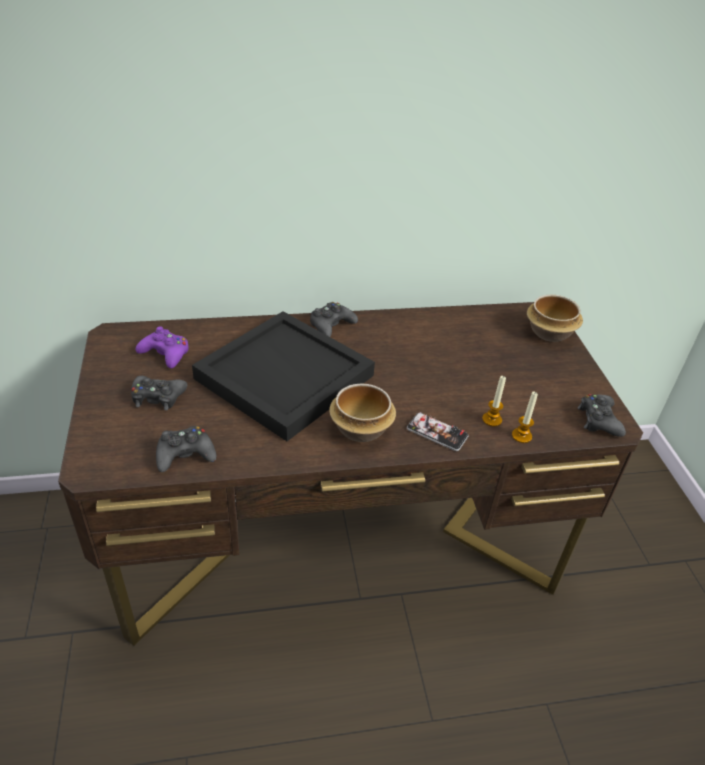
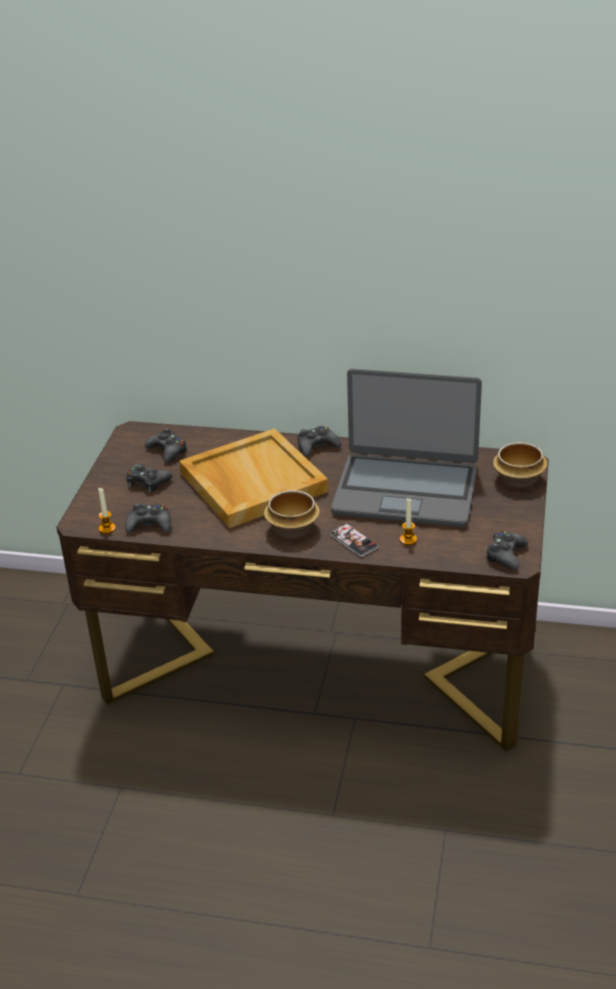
camera: 25 degrees right, 5 degrees down
purple game controller [136,326,189,368] -> black game controller [145,428,187,463]
black tray [192,311,375,441] -> beige tray [179,428,329,528]
candle [512,391,538,443] -> candle moved to [98,487,116,534]
none -> laptop [331,369,482,527]

